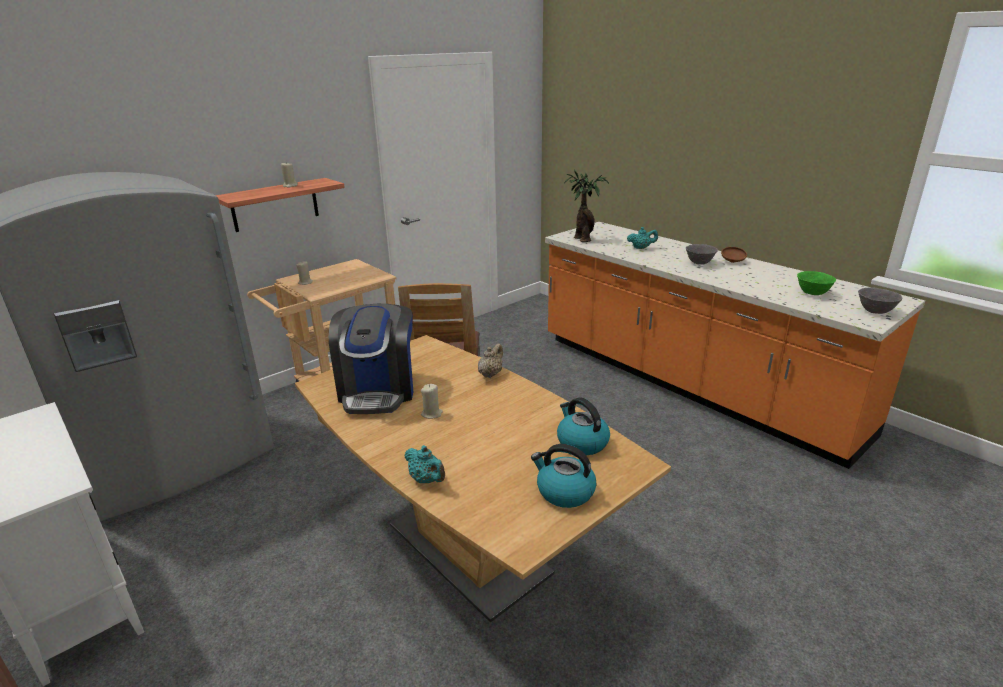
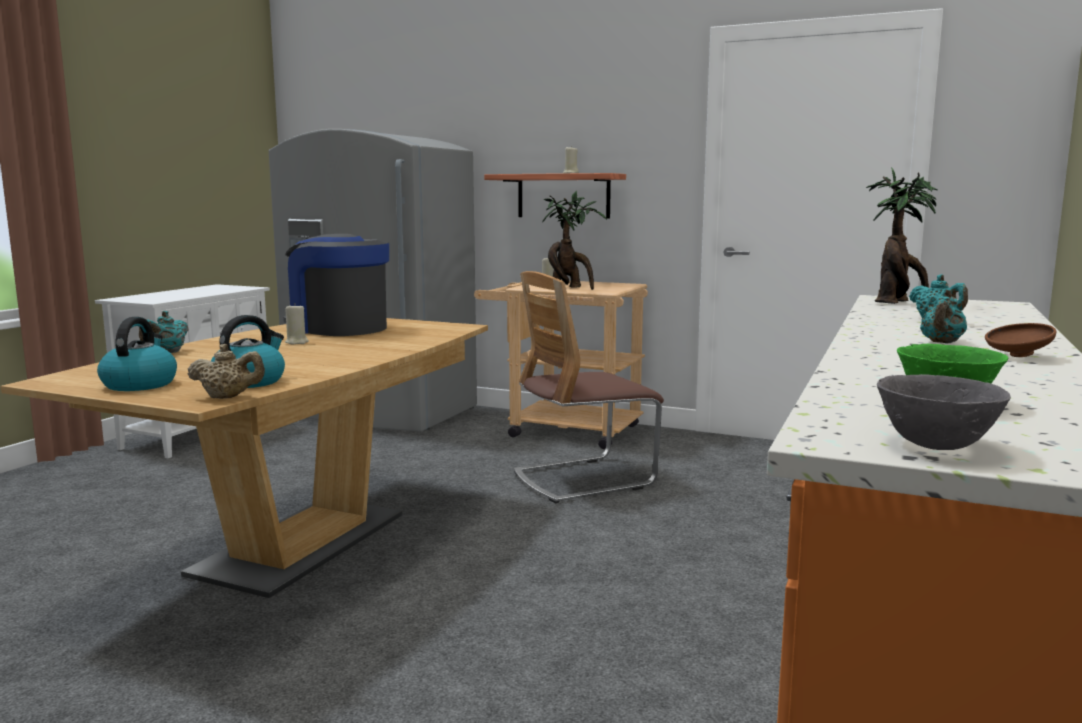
camera: 65 degrees right, 15 degrees down
coffee machine [329,304,413,414] -> coffee machine turned 60 degrees clockwise [283,234,389,336]
beige teapot [478,344,503,378] -> beige teapot moved to [187,344,265,399]
grey bowl [686,244,718,265] -> turquoise teapot [920,289,967,343]
none -> potted plant [542,191,607,290]

